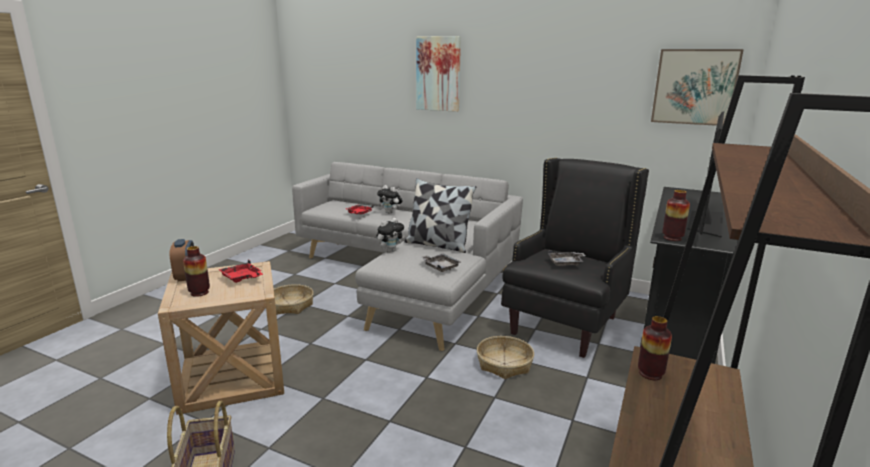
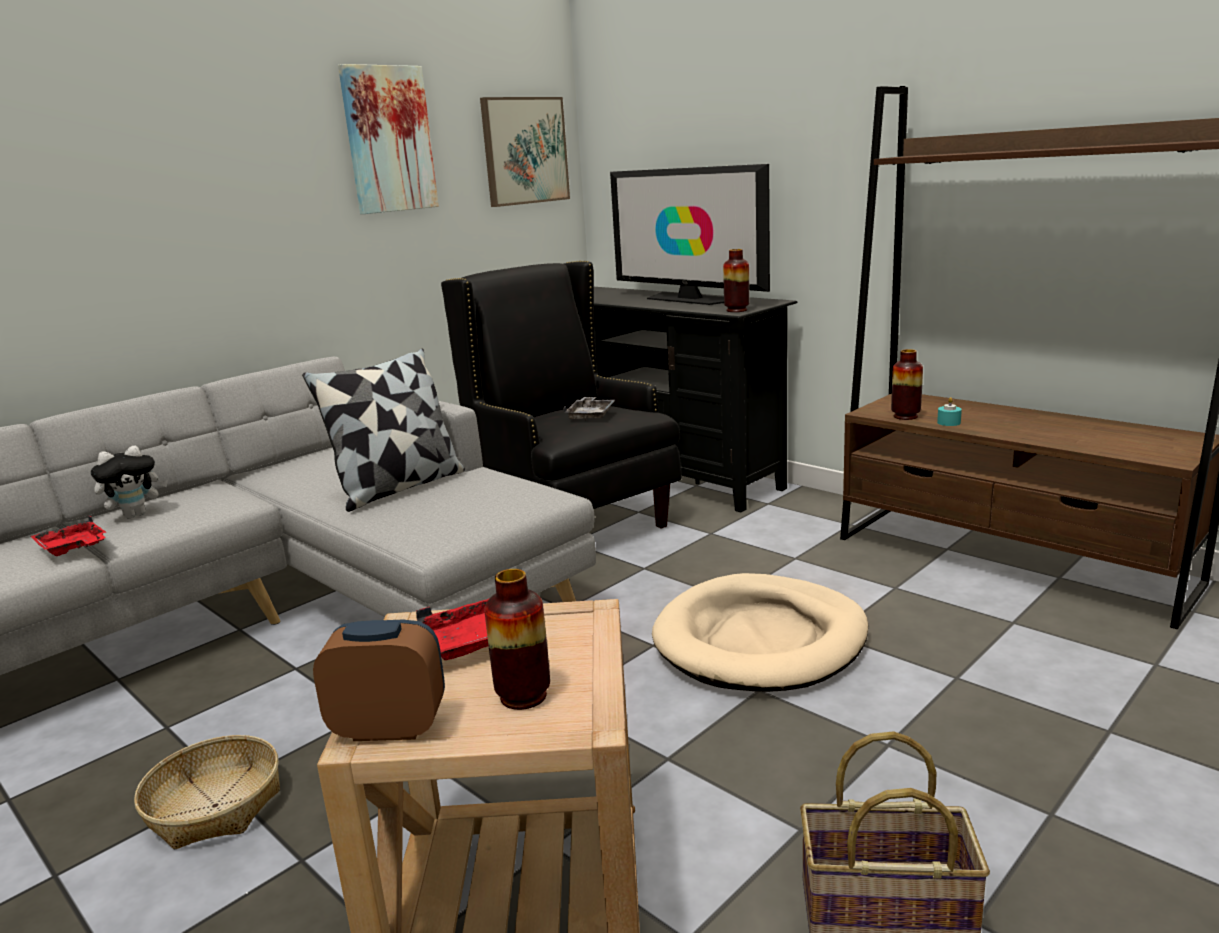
camera: 70 degrees left, 0 degrees up
plush toy [377,218,405,253] -> none
picture [416,36,461,112] -> picture moved to [338,64,439,214]
grey tray [421,254,461,272] -> none
basket [477,336,534,379] -> none
none -> beige dog bed [652,573,869,692]
none -> turquoise candle [937,397,962,426]

